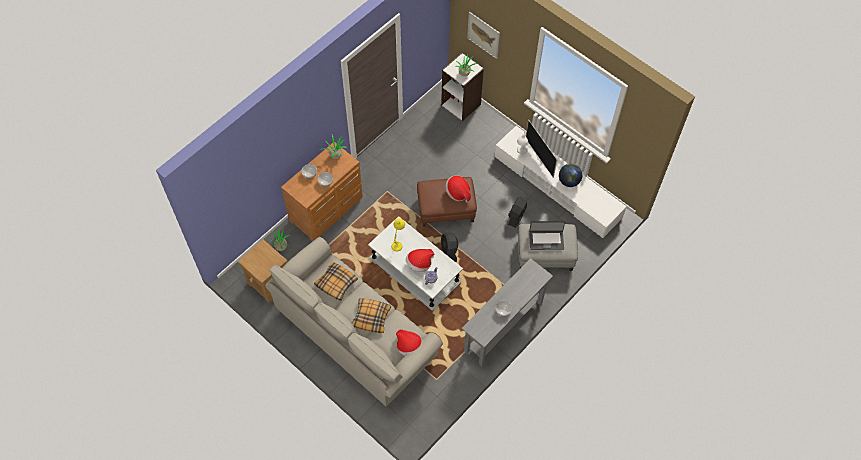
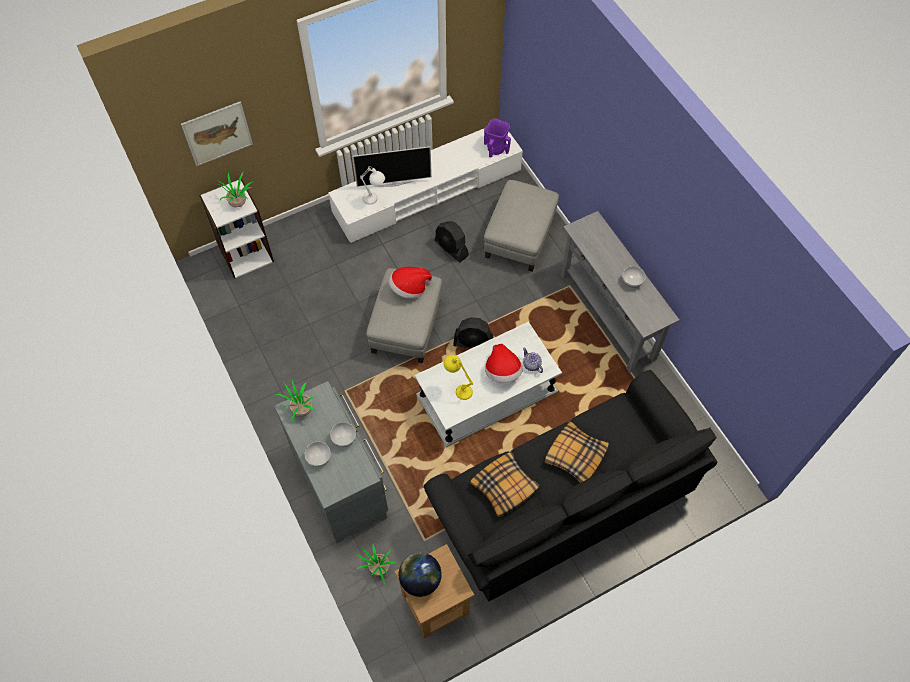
camera: 70 degrees left, 0 degrees up
beige sofa [265,237,443,406] -> black sofa [424,370,717,602]
brown dresser [281,143,363,241] -> grey dresser [274,381,388,544]
hat [396,329,422,356] -> none
brown ottoman [417,177,477,227] -> grey ottoman [366,268,442,363]
laptop [529,221,565,250] -> none
globe [559,164,582,187] -> globe moved to [399,552,442,597]
none -> purple vase [484,119,511,158]

